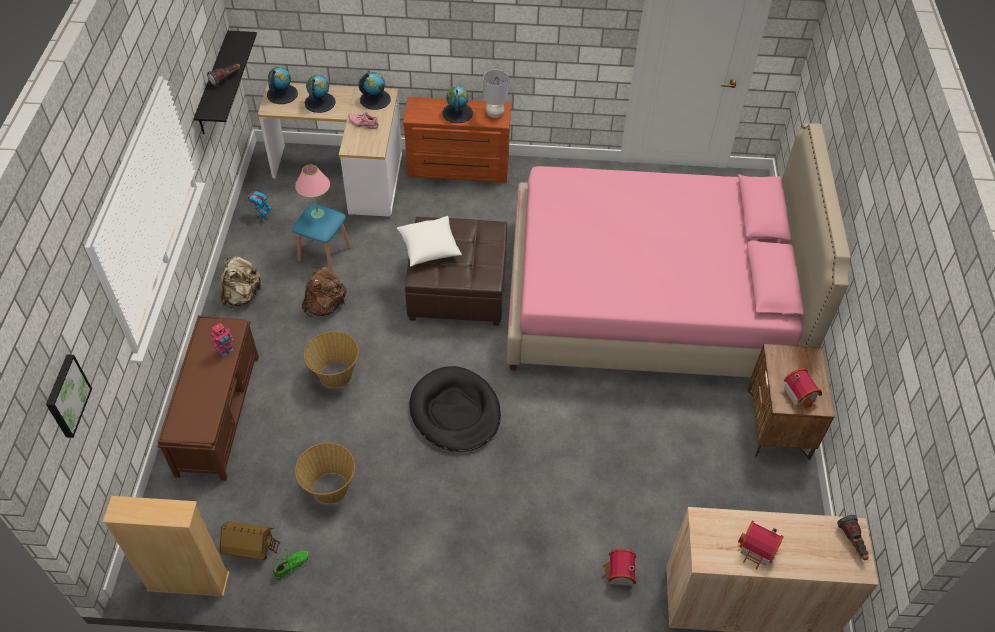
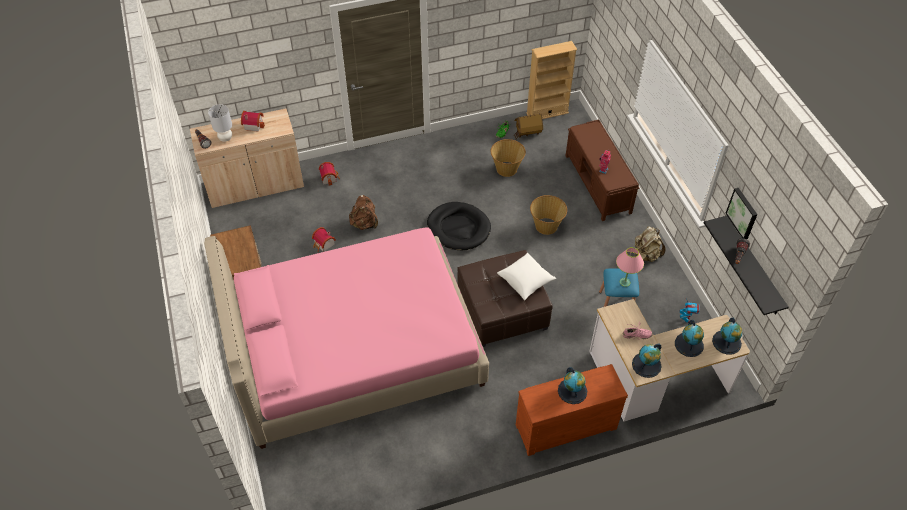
camera: 160 degrees right, 0 degrees up
picture [46,354,92,438] -> picture moved to [725,188,758,239]
brown backpack [302,267,347,317] -> brown backpack moved to [349,195,378,230]
grey table lamp [483,70,508,118] -> grey table lamp moved to [208,104,232,142]
toy house [784,368,822,409] -> toy house moved to [312,227,336,252]

